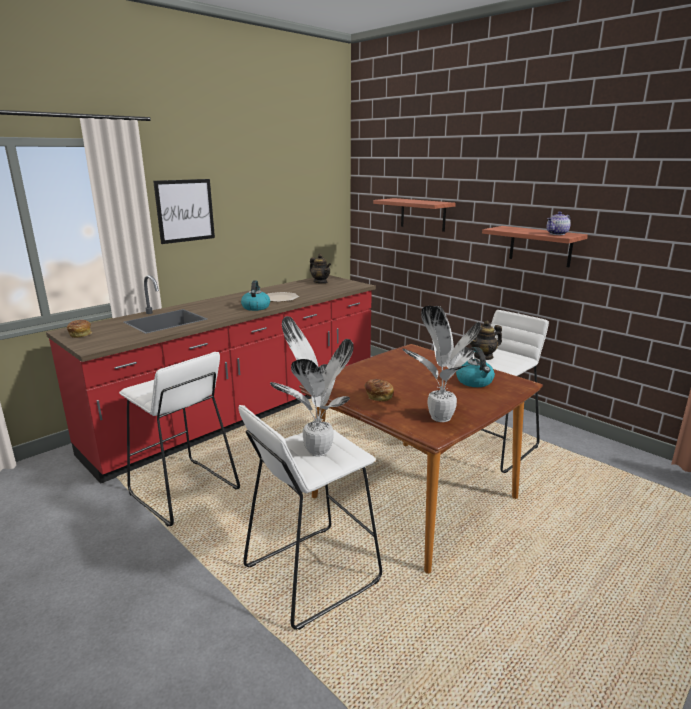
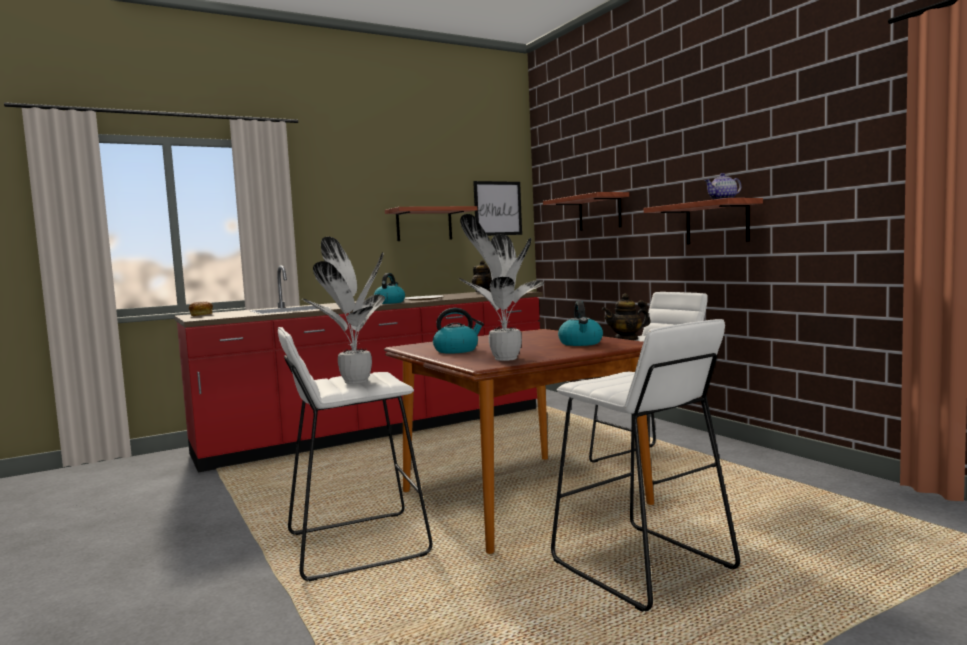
camera: 15 degrees right, 15 degrees down
white stool [119,352,240,526] -> white stool moved to [551,319,740,612]
picture [153,179,215,244] -> picture moved to [473,181,522,236]
bread [364,379,394,401] -> kettle [433,308,484,353]
none -> shelf [385,206,477,241]

